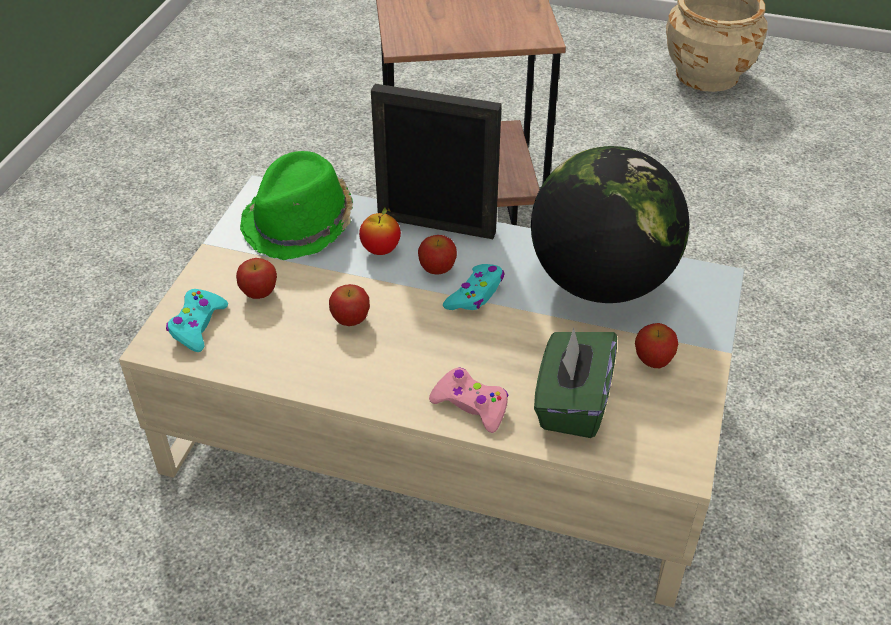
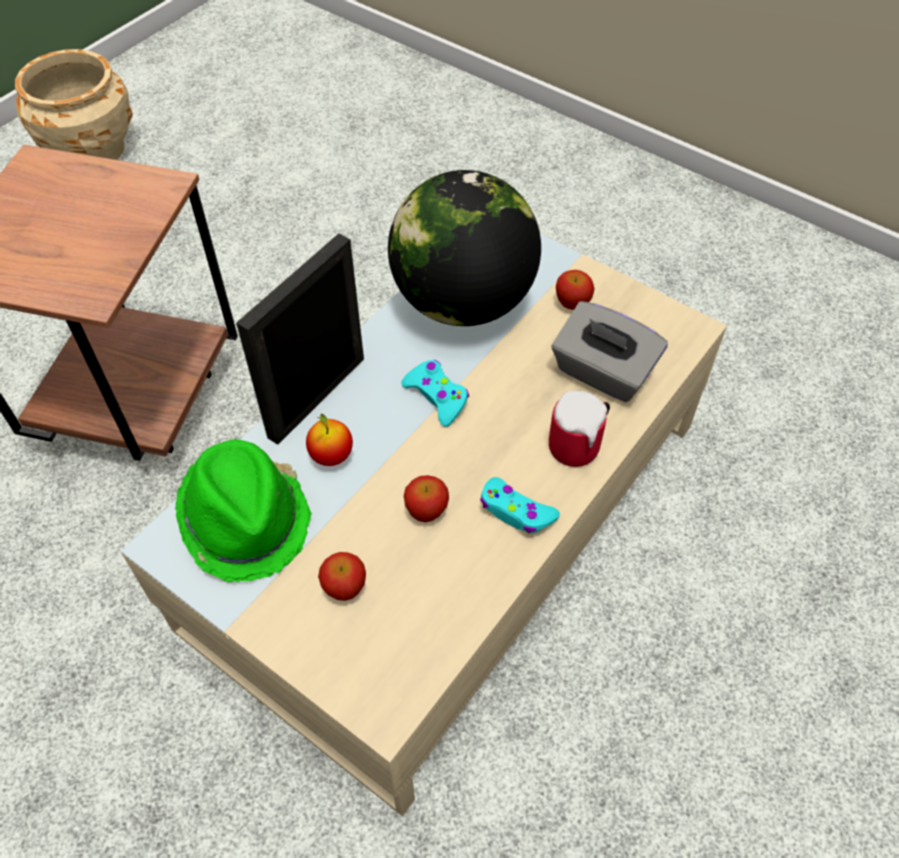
camera: 70 degrees left, 10 degrees up
turquoise game controller [166,289,228,352] -> turquoise game controller moved to [480,477,560,533]
apple [418,235,457,275] -> none
pink game controller [429,367,509,433] -> mug [549,391,610,467]
green tissue box [534,327,617,438] -> grey tissue box [551,301,668,402]

